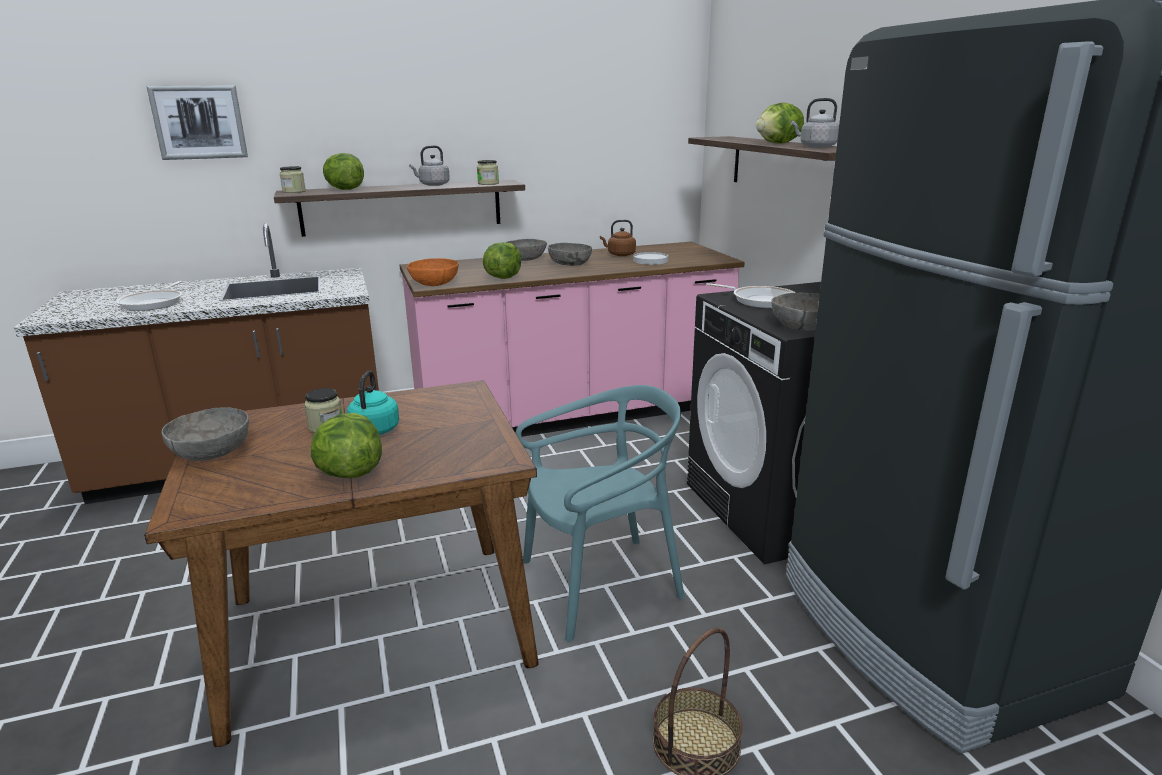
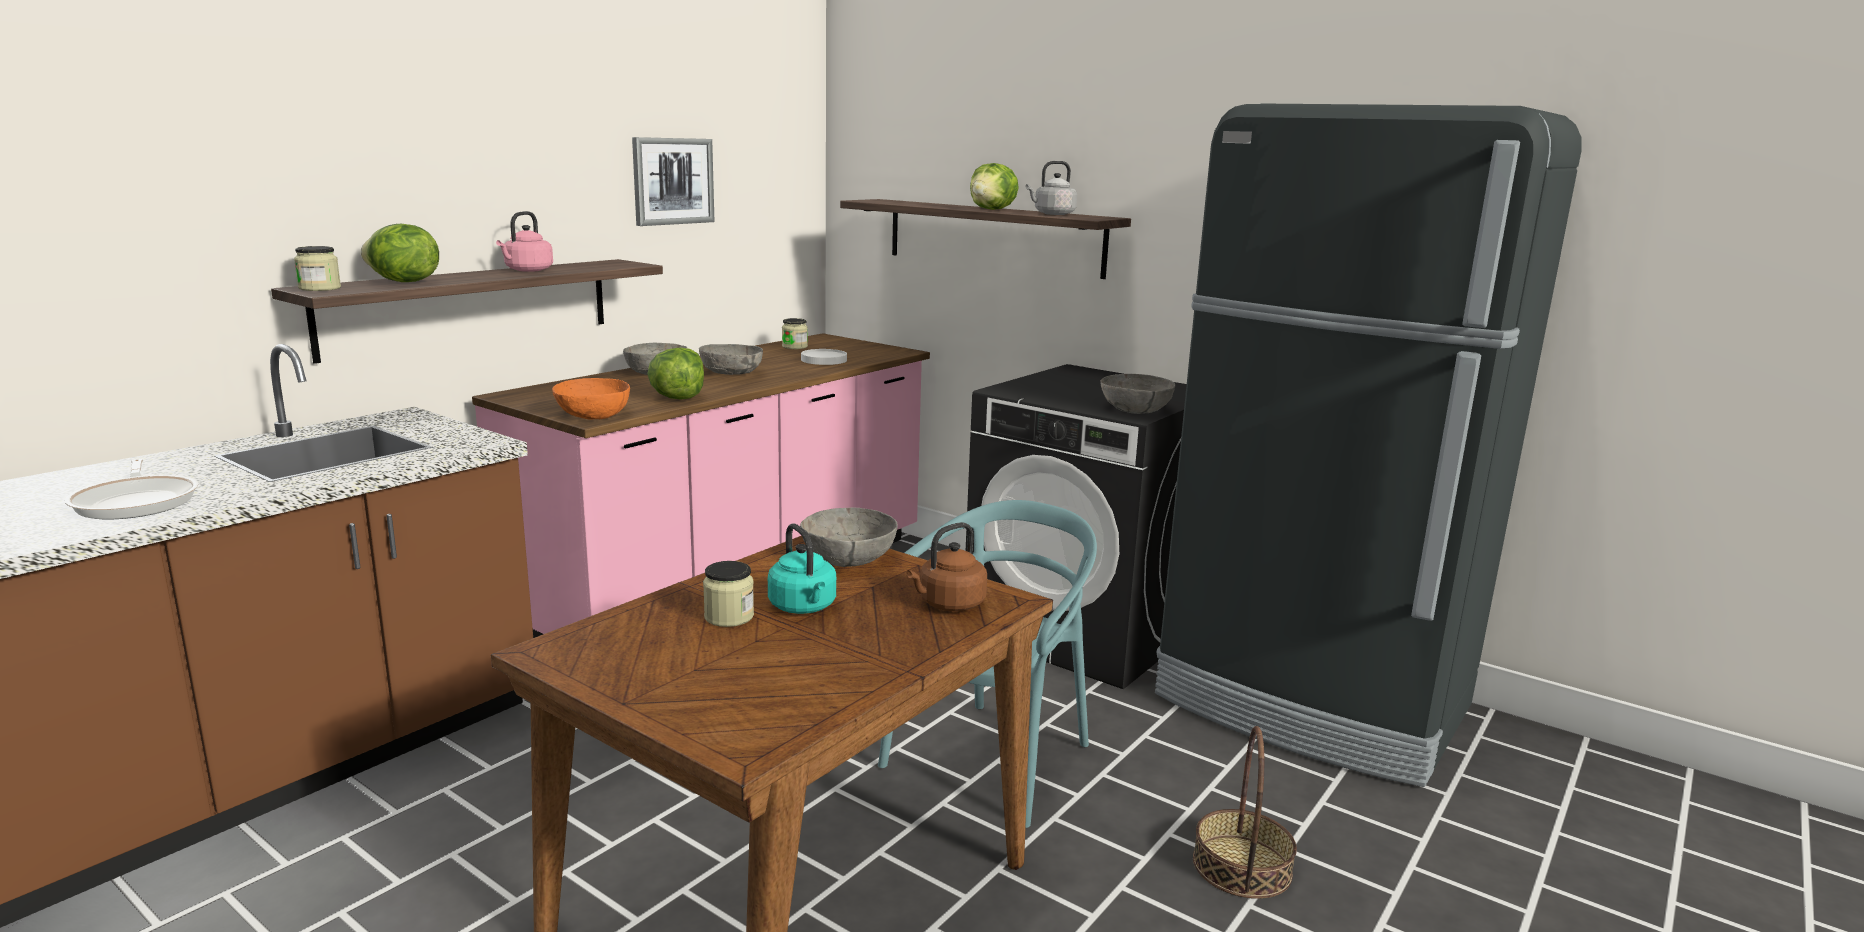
camera: 35 degrees left, 5 degrees down
picture [146,85,248,160] -> picture moved to [632,137,714,226]
grey bowl [162,407,249,461] -> grey bowl moved to [800,508,898,567]
lettuce [311,413,382,478] -> none
grey kettle [409,145,450,186] -> pink kettle [496,211,553,272]
jar [477,160,499,185] -> jar moved to [782,318,808,349]
brown kettle [600,220,636,256] -> brown kettle moved to [906,522,987,611]
frying pan [706,283,796,308] -> none

